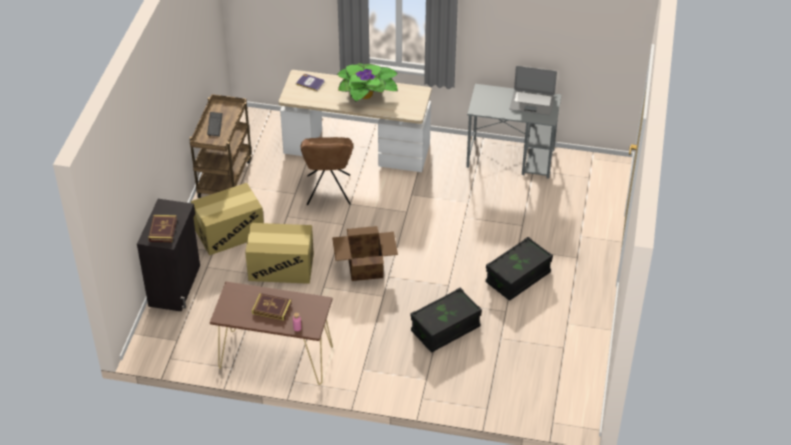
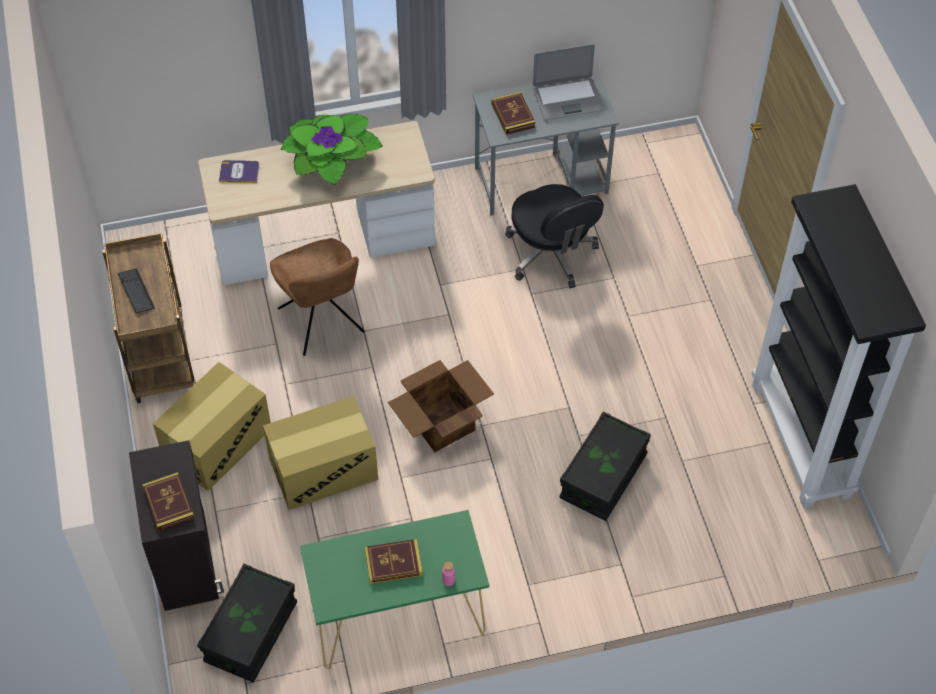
camera: 25 degrees left, 10 degrees up
brown console table [210,282,333,385] -> green console table [300,510,489,669]
black storage box [486,237,553,301] -> black storage box moved to [197,564,297,683]
none -> book [491,92,536,135]
none -> black office chair [505,184,604,288]
none -> black bookcase [752,184,926,508]

